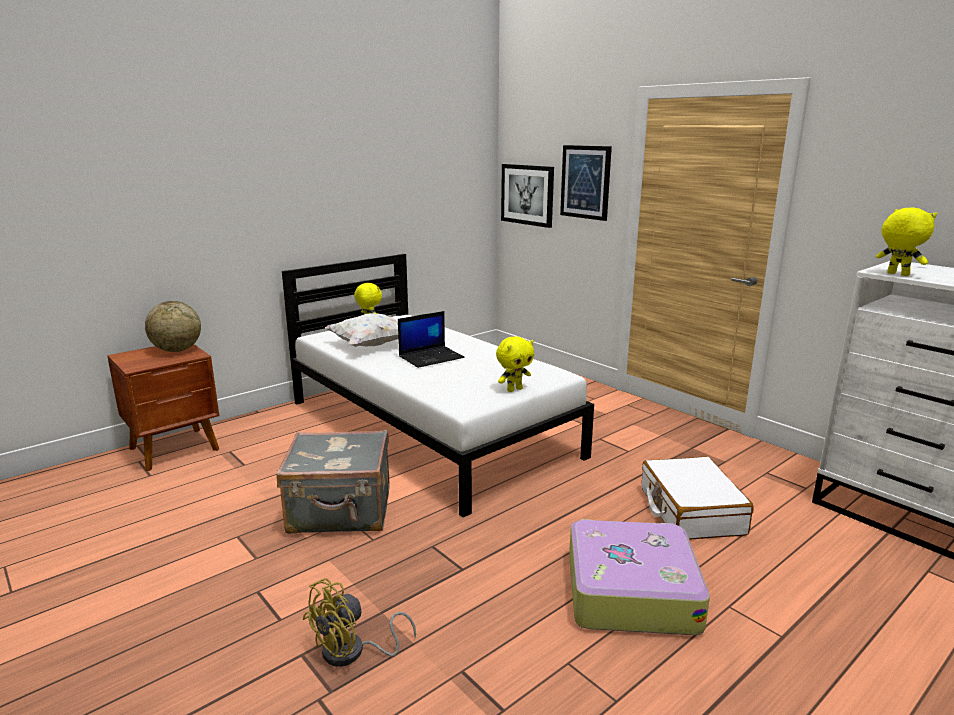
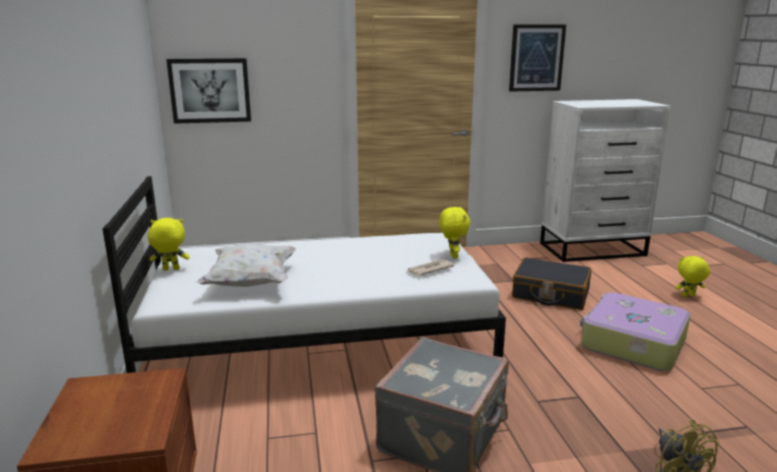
camera: 60 degrees left, 0 degrees up
globe [145,301,201,352] -> none
laptop [398,311,465,368] -> none
picture [560,145,612,221] -> picture moved to [509,24,566,92]
white suitcase [642,456,754,540] -> black suitcase [512,257,592,310]
yellow plush toy [876,208,937,276] -> yellow plush toy moved to [676,256,710,297]
none -> newspaper [406,259,455,276]

